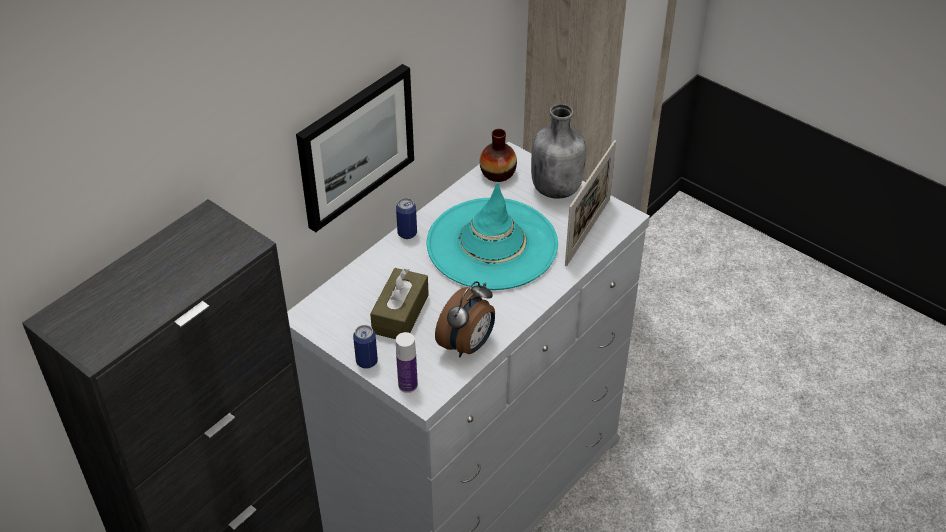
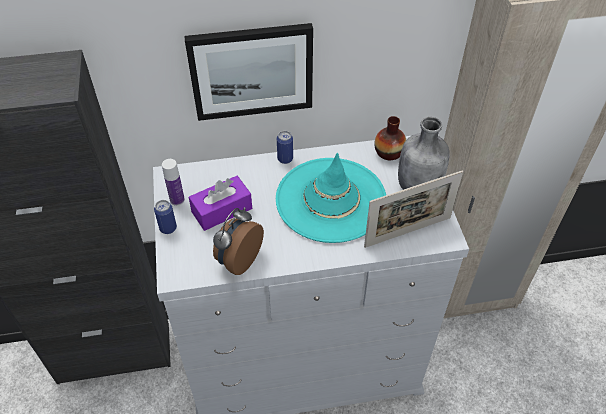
camera: 40 degrees right, 5 degrees up
brown tissue box [370,268,429,339] -> purple tissue box [189,176,252,231]
bottle [396,332,418,393] -> bottle moved to [162,159,185,206]
alarm clock [435,281,495,357] -> alarm clock turned 135 degrees clockwise [213,207,264,275]

